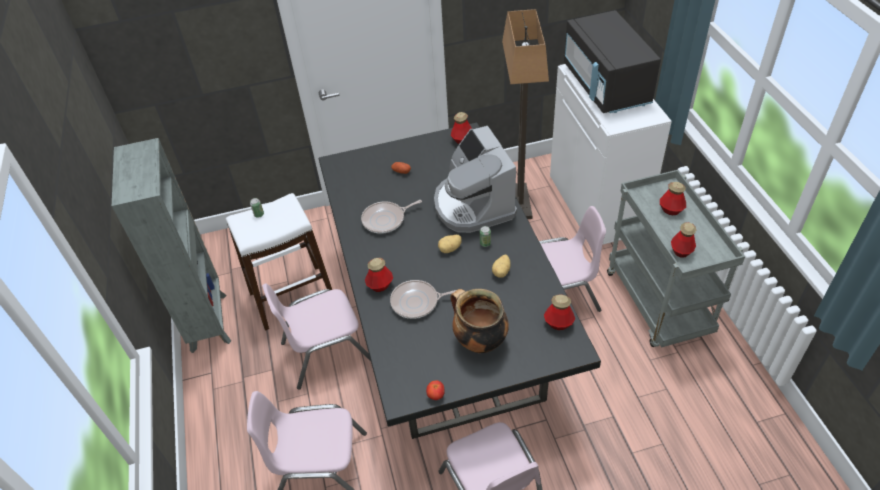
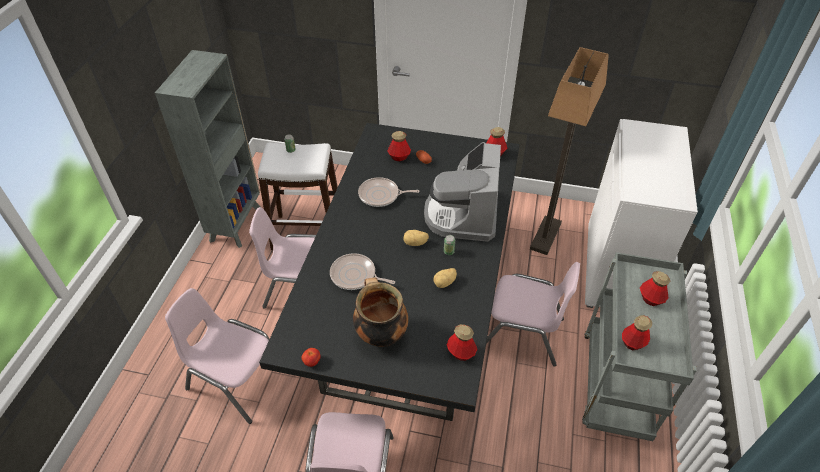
camera: 25 degrees right, 0 degrees up
bottle [365,258,393,292] -> bottle moved to [387,131,411,161]
black microwave [564,10,661,113] -> none

